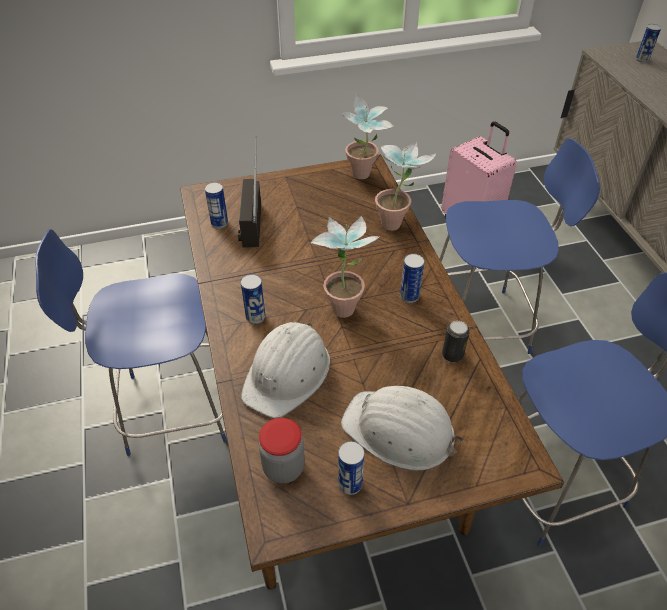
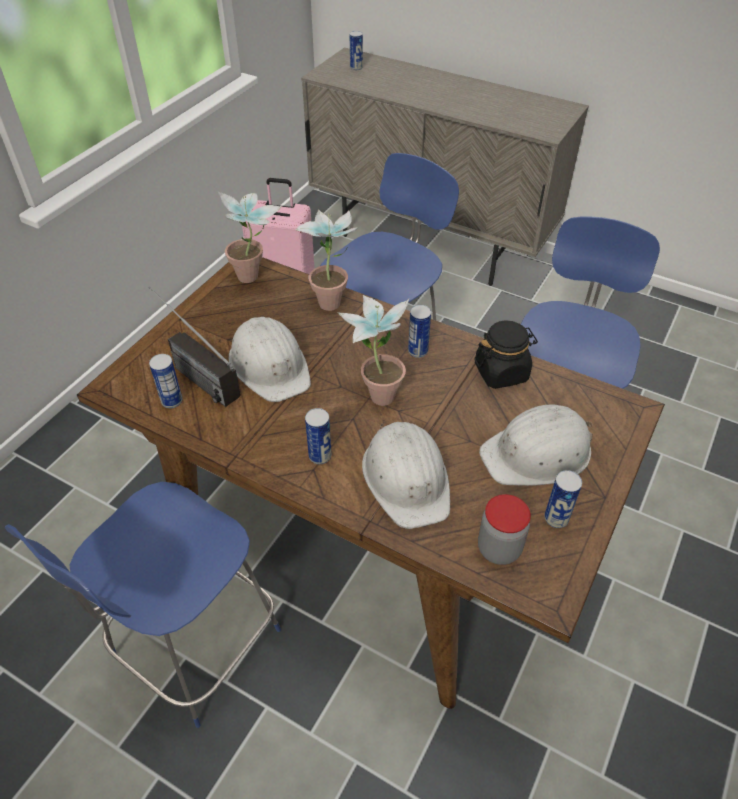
camera: 45 degrees left, 0 degrees up
can [442,320,470,362] -> black jar [475,320,538,389]
none -> white hard hat [229,317,311,402]

